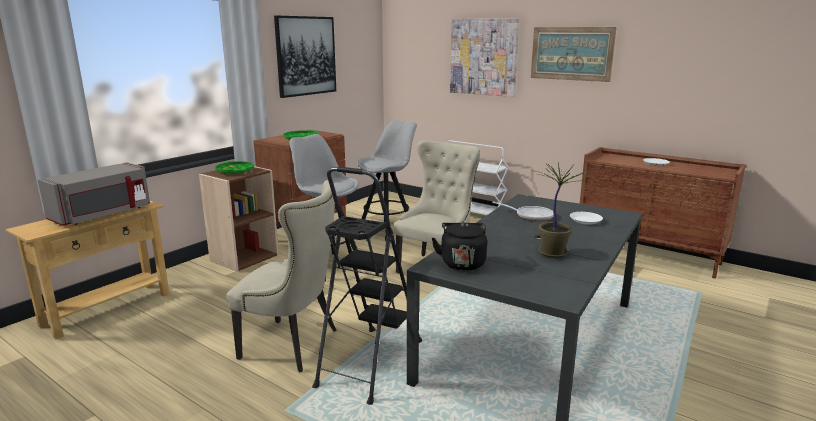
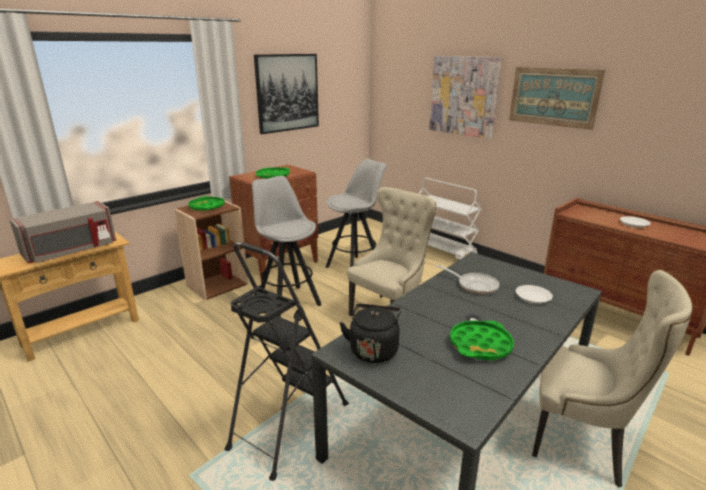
camera: 10 degrees right, 5 degrees up
beige chair [226,180,337,372] -> beige chair moved to [532,270,692,488]
potted plant [532,162,593,258] -> green tray [450,320,514,361]

